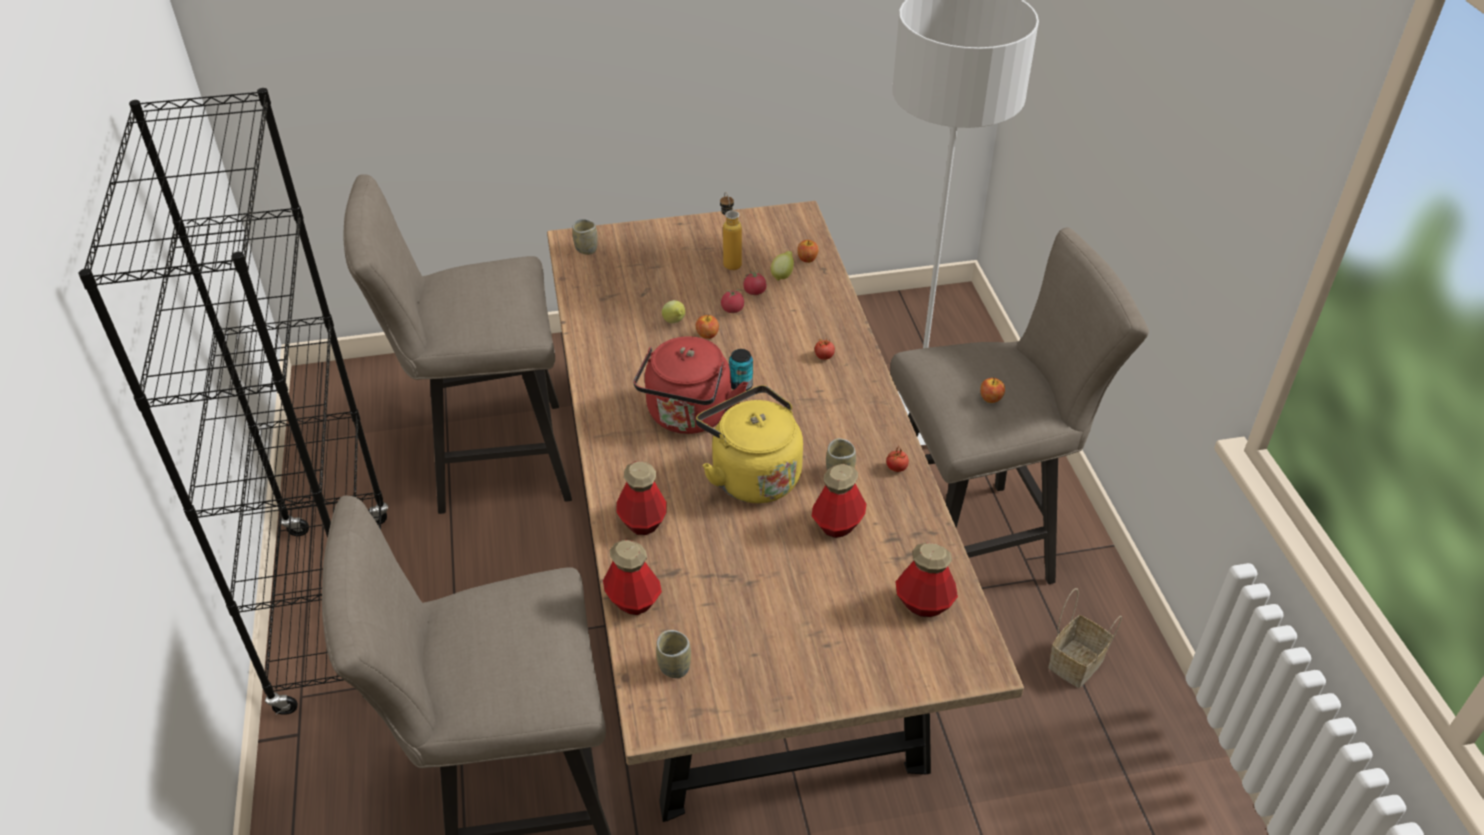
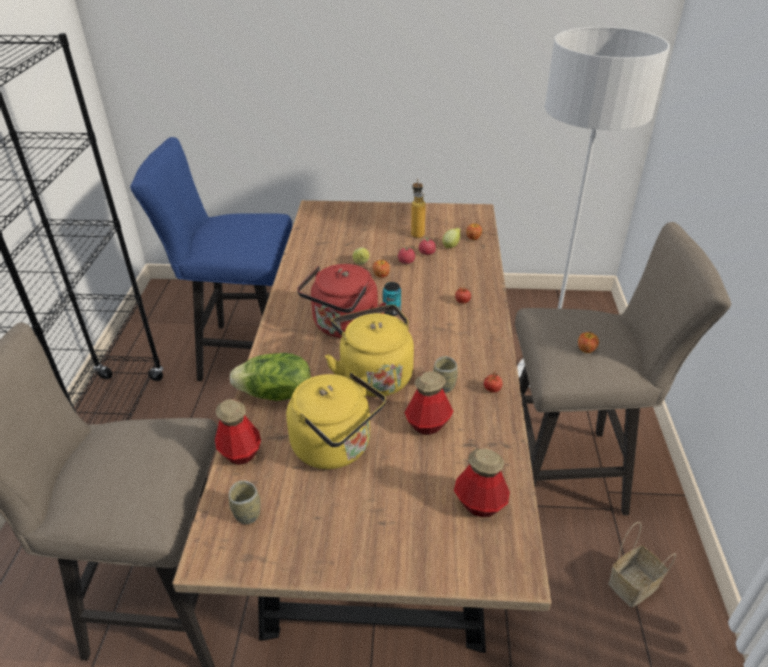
camera: 15 degrees right, 5 degrees down
beige stool [343,174,572,514] -> blue stool [130,137,292,381]
cup [572,219,598,255] -> none
bottle [616,461,666,535] -> lettuce [230,353,311,401]
none -> yellow kettle [286,372,386,469]

